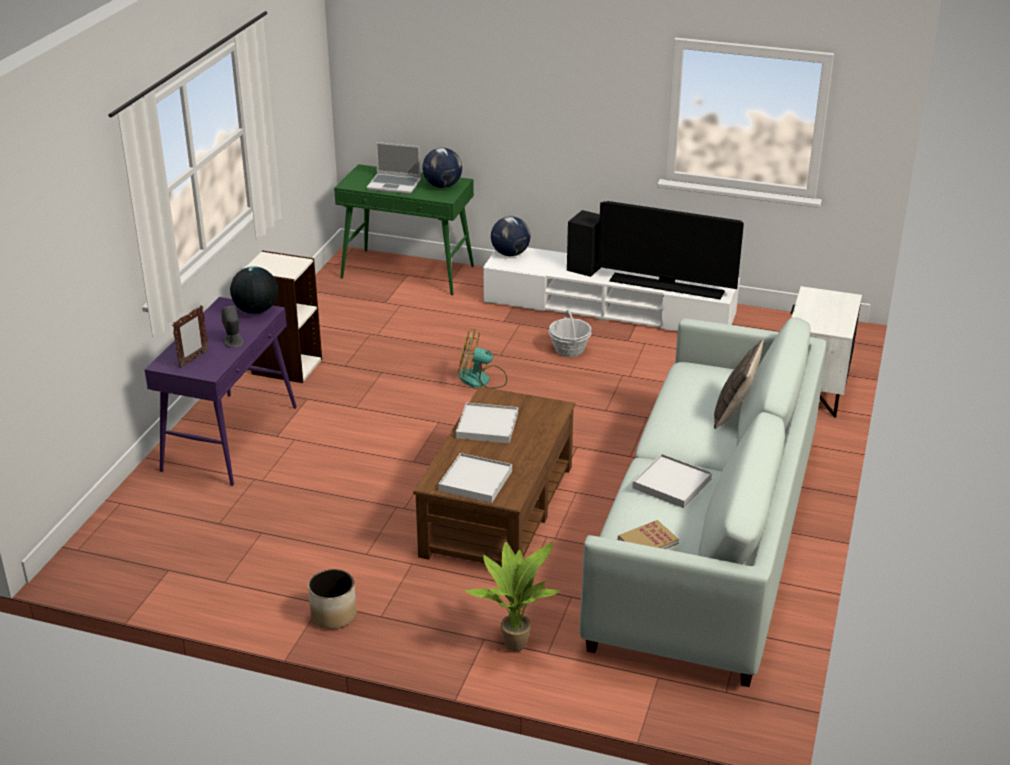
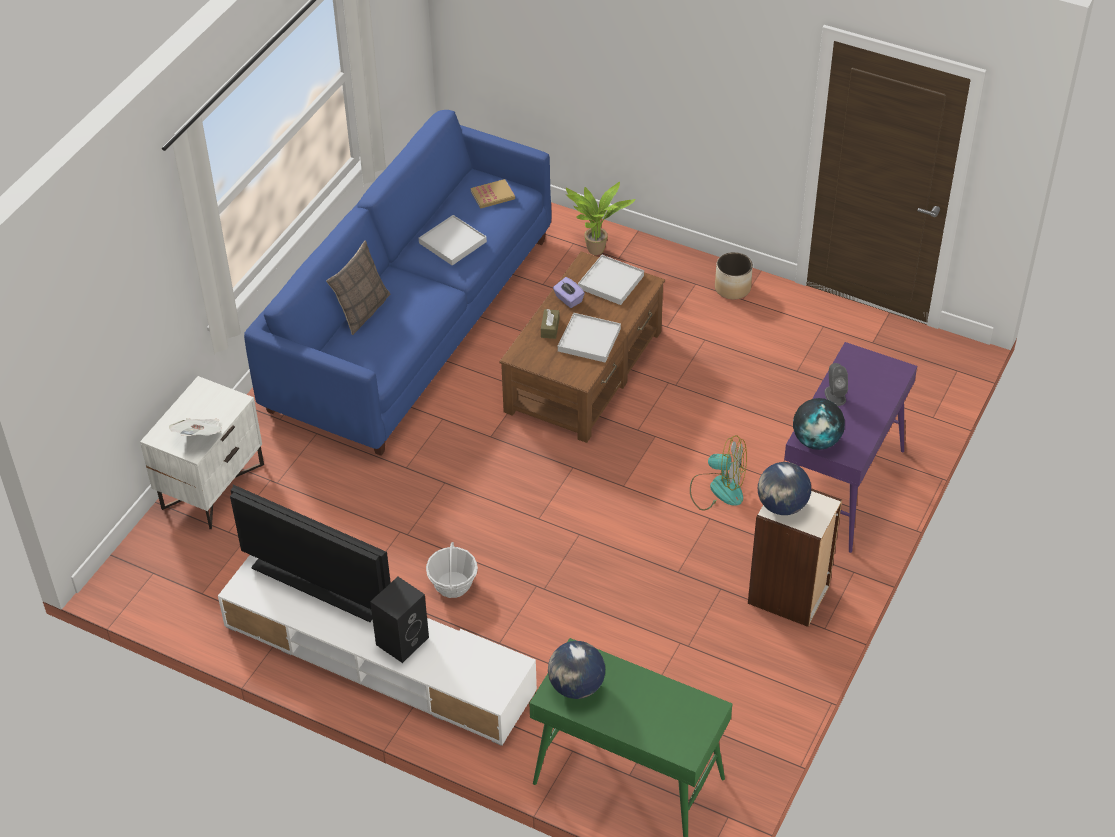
camera: 170 degrees left, 15 degrees up
picture frame [172,305,209,368] -> none
laptop [367,142,421,194] -> none
fan [458,329,507,389] -> fan moved to [690,435,747,511]
globe [491,216,531,256] -> globe moved to [758,462,811,515]
white sofa [579,317,826,687] -> blue sofa [244,110,551,456]
none -> newspaper [169,418,222,436]
none -> brown tissue box [541,309,559,339]
none -> purple tissue box [553,277,585,308]

